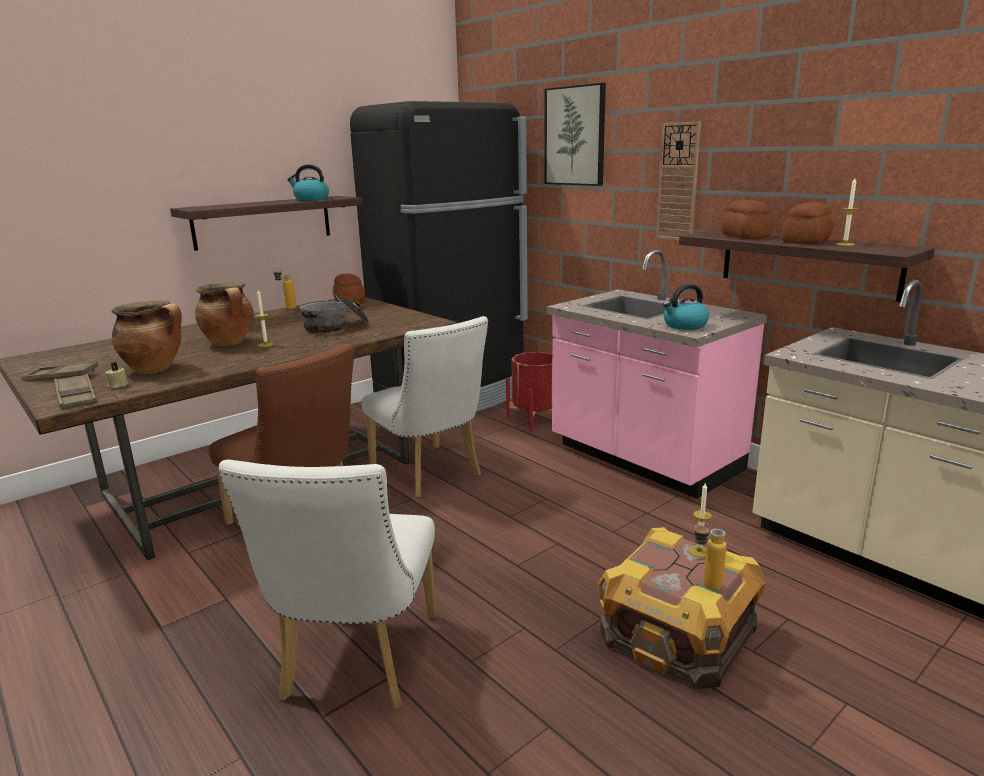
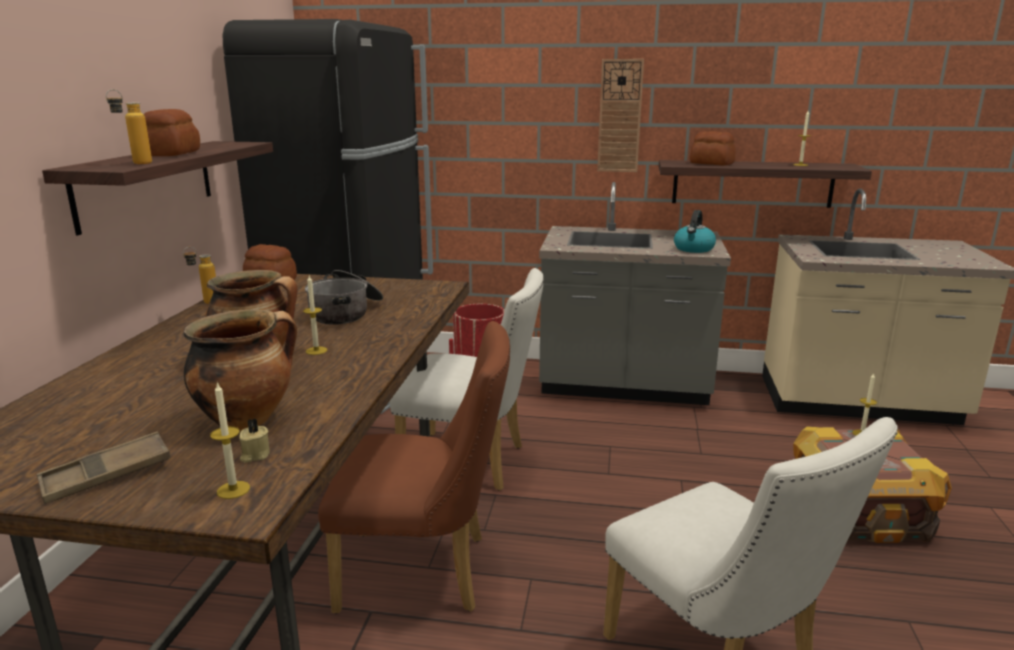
camera: 40 degrees left, 0 degrees up
brown tray [54,374,97,409] -> candle [210,382,250,499]
kettle [287,164,329,201] -> none
picture [544,83,606,186] -> none
pink counter [546,250,767,499] -> grey counter [539,182,731,405]
bottle [694,522,727,590] -> bottle moved to [106,89,152,164]
bread [781,202,834,244] -> bread moved to [144,109,200,156]

